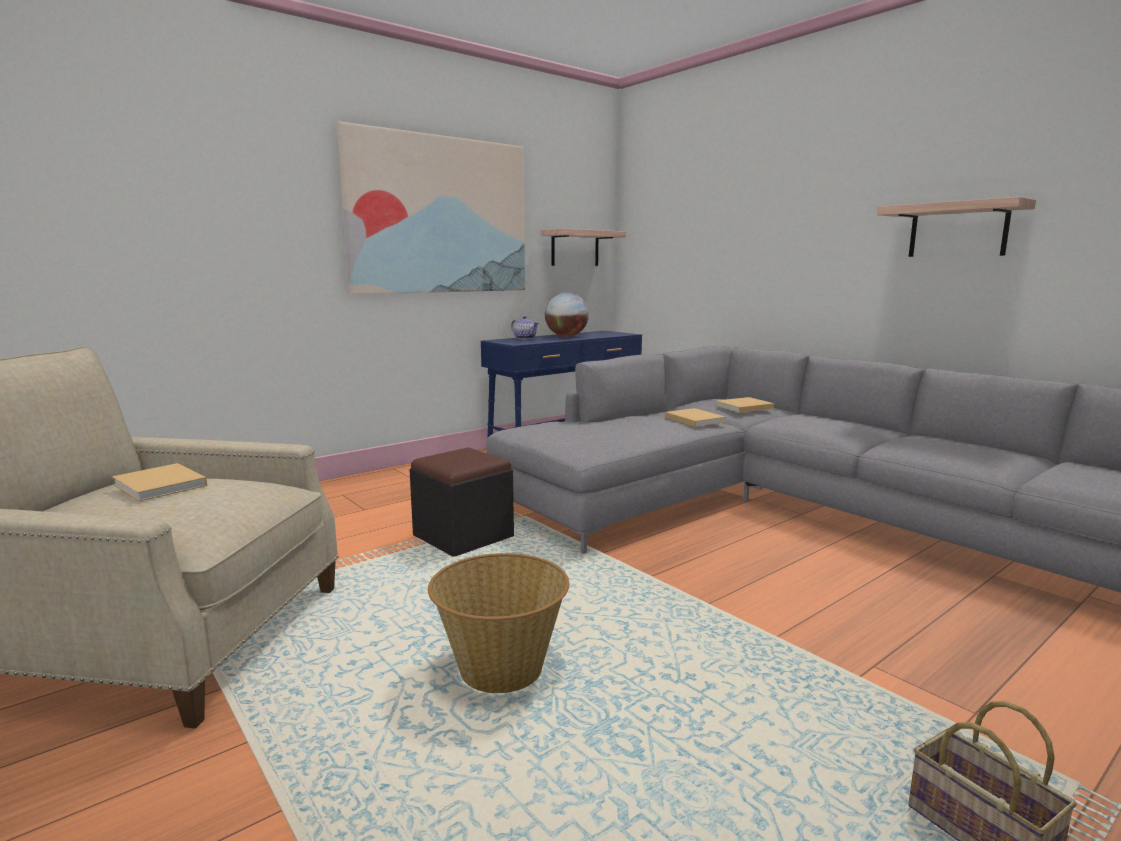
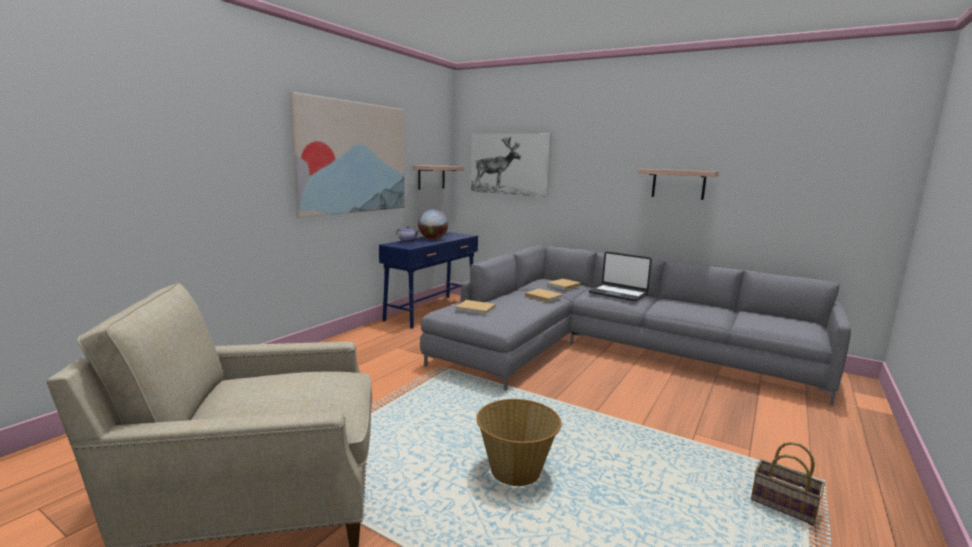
camera: 20 degrees left, 0 degrees up
beige book [112,463,207,502] -> beige book moved to [456,300,496,315]
black ottoman [410,448,514,557] -> none
none -> picture [471,133,552,197]
none -> laptop [589,252,652,301]

